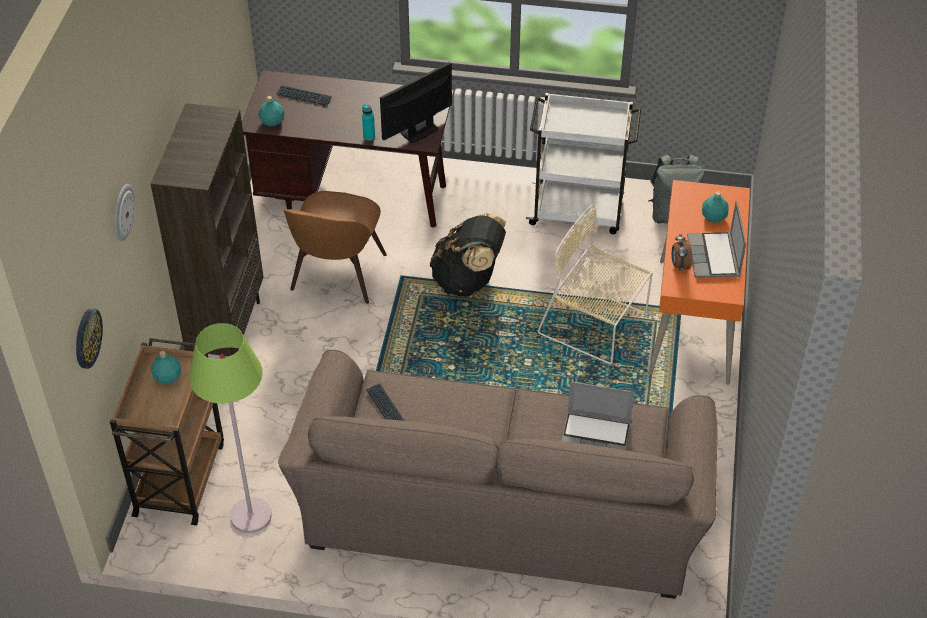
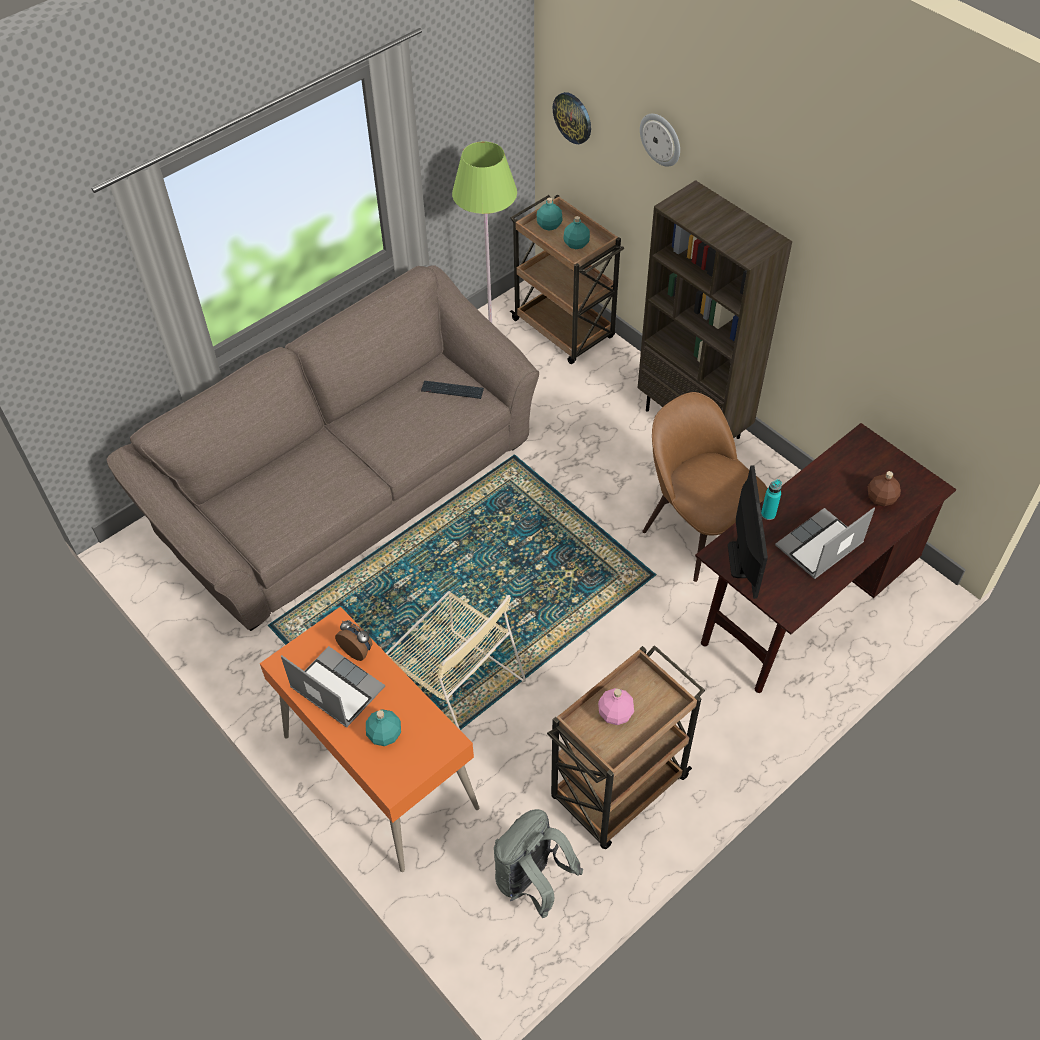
camera: 130 degrees right, 5 degrees up
turquoise bottle [259,96,284,126] -> turquoise bottle moved to [537,197,563,231]
keyboard [276,85,332,106] -> brown bottle [868,471,901,506]
black backpack [430,213,506,297] -> none
white cart [526,93,641,234] -> brown cart [547,645,705,849]
beige chair [537,205,653,364] -> beige chair turned 60 degrees clockwise [386,591,526,731]
laptop [562,381,635,450] -> laptop moved to [775,507,875,579]
none -> pink bottle [598,688,634,725]

